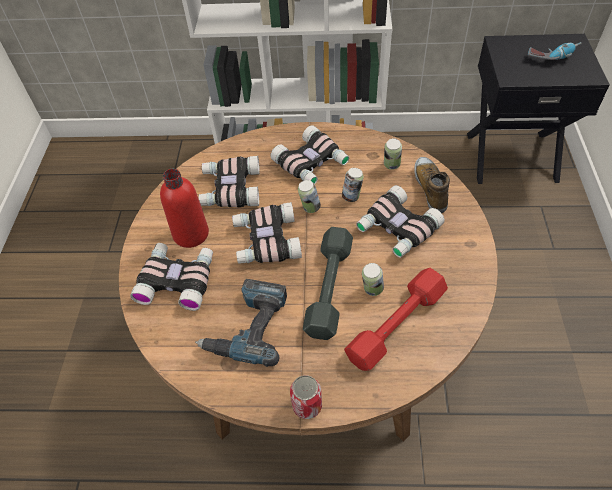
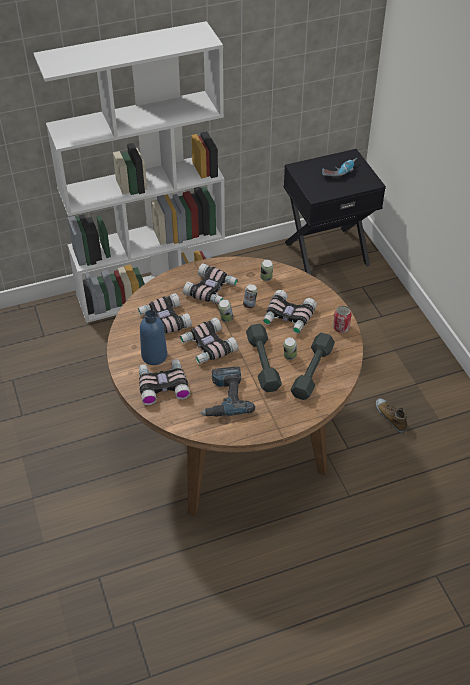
camera: 25 degrees left, 5 degrees down
red bottle [160,169,209,248] -> blue bottle [140,310,167,365]
can [290,375,322,419] -> can moved to [333,306,351,333]
red dumbbell [344,268,448,371] -> grey dumbbell [290,333,335,400]
shoe [414,157,450,213] -> shoe moved to [376,398,407,433]

